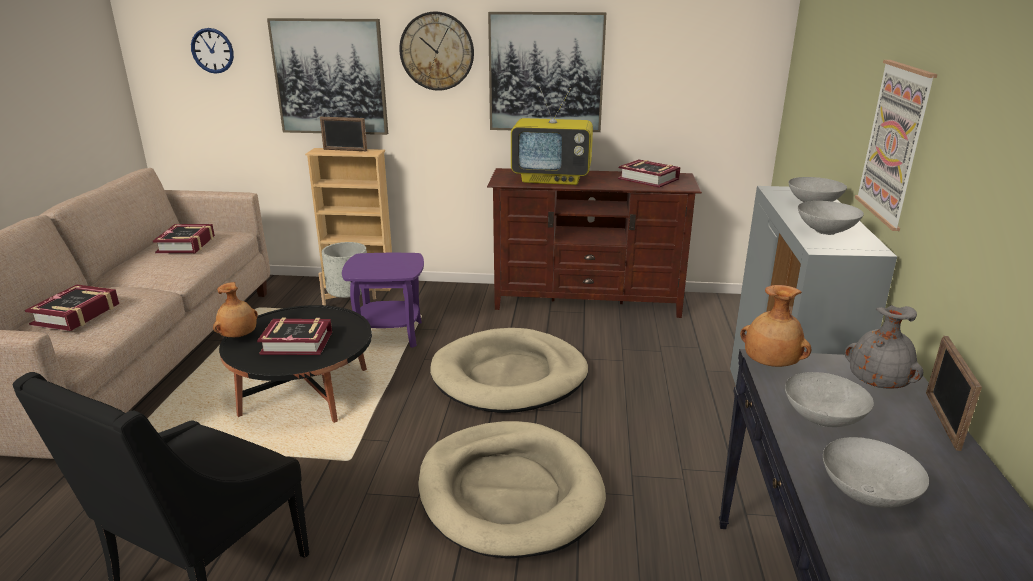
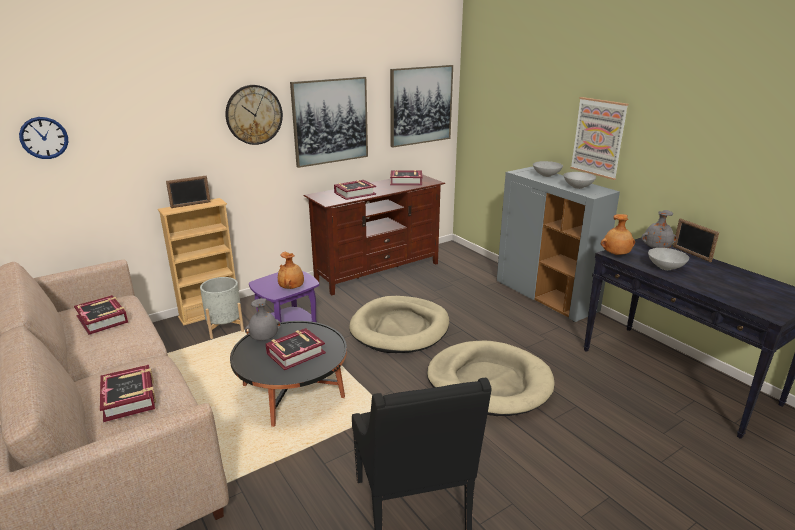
camera: 40 degrees left, 0 degrees up
brown vase [213,282,258,337] -> brown vase moved to [278,252,304,289]
picture [267,18,388,135] -> picture moved to [390,65,453,148]
television [511,86,593,185] -> book [334,180,376,200]
grey bowl [823,437,929,508] -> none
none -> grey vase [245,298,281,341]

